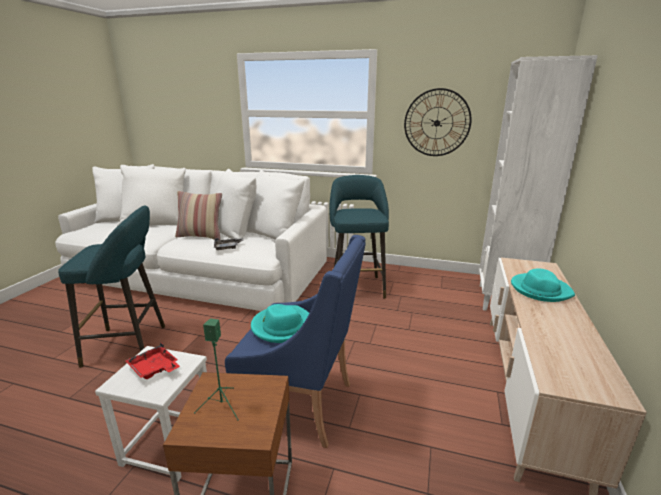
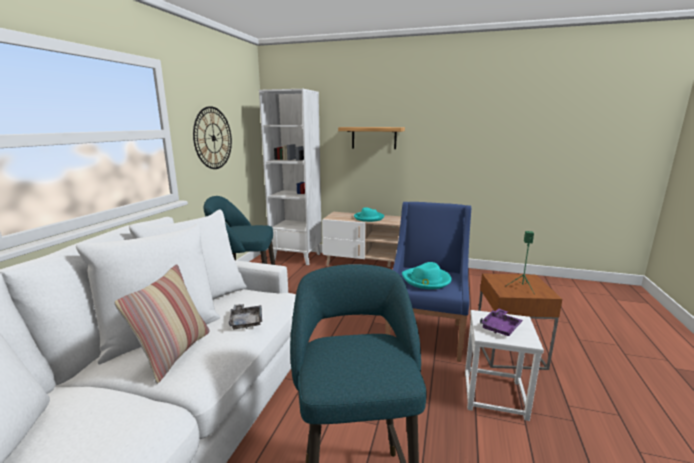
camera: 90 degrees left, 5 degrees down
red tray [125,342,180,379] -> purple tray [480,309,523,336]
none -> shelf [338,127,405,149]

